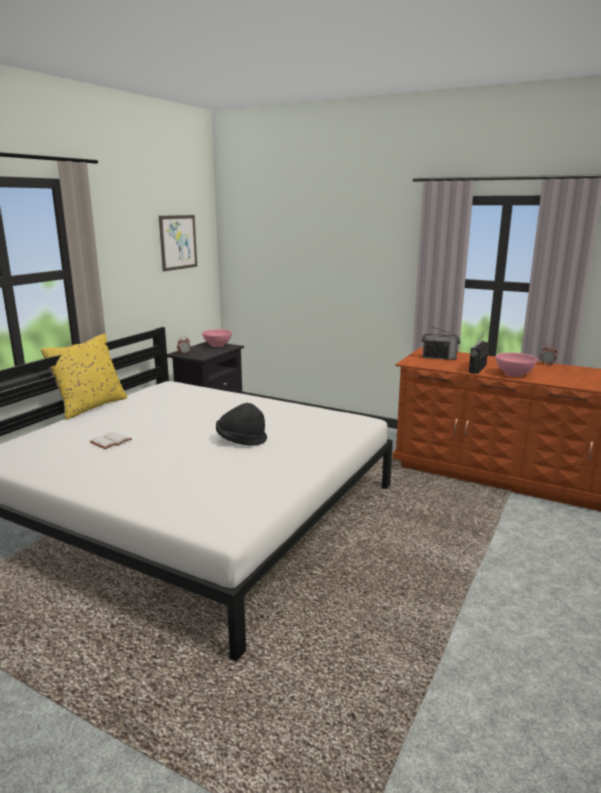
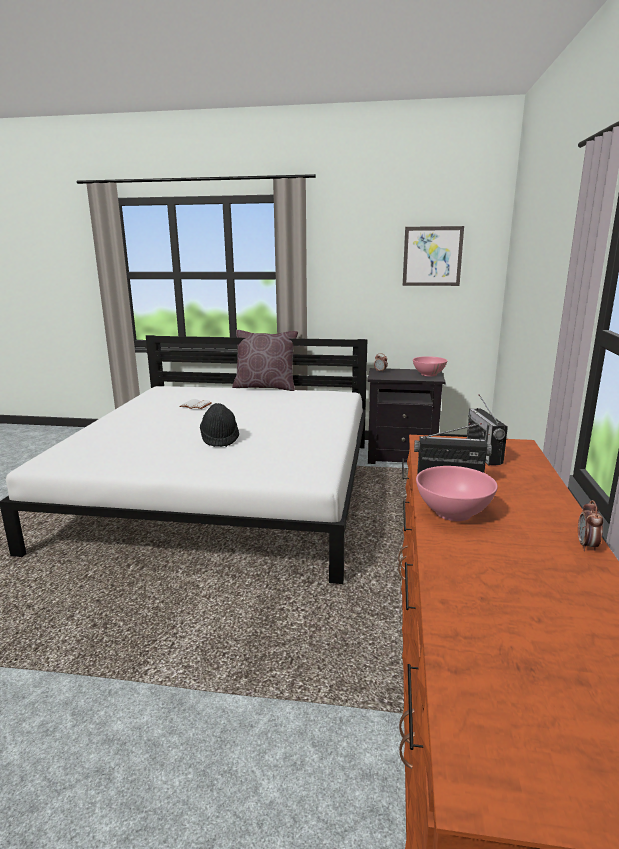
camera: 70 degrees right, 0 degrees up
yellow pillow [41,334,128,420] -> brown pillow [232,330,298,391]

